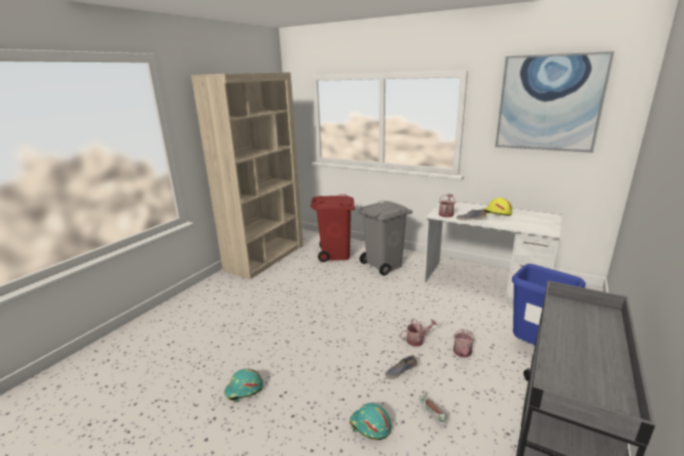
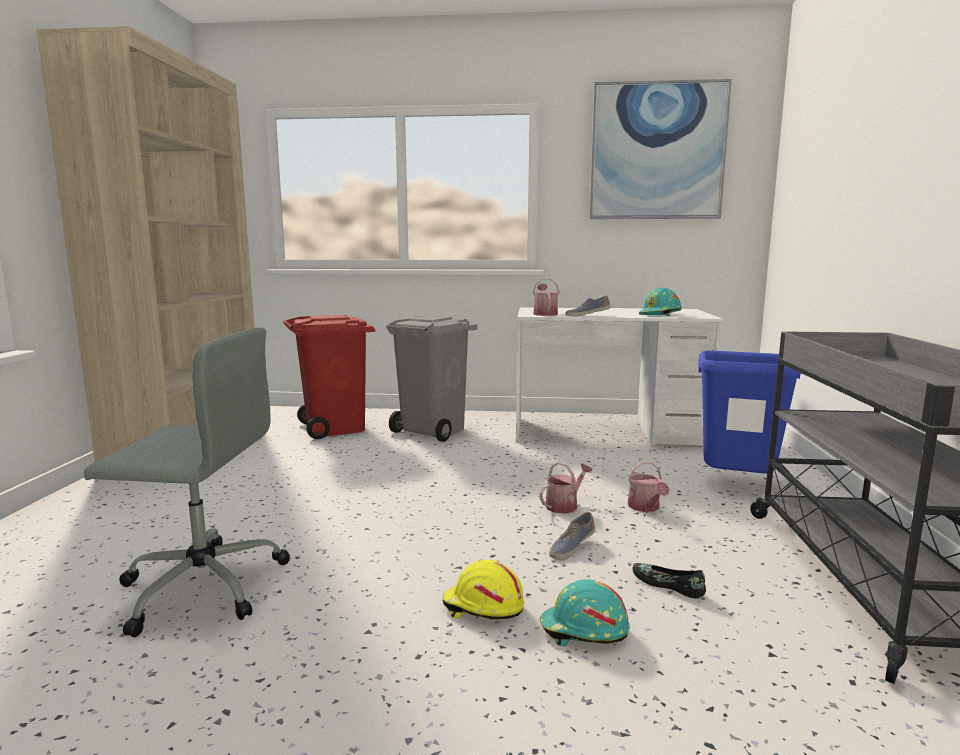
camera: 25 degrees left, 10 degrees down
turquoise hard hat [224,369,263,403] -> turquoise hard hat moved to [639,287,682,316]
white shoe [419,395,448,426] -> black shoe [633,563,706,598]
yellow hard hat [483,198,512,216] -> yellow hard hat moved to [443,560,524,620]
none -> grey office chair [84,328,290,637]

